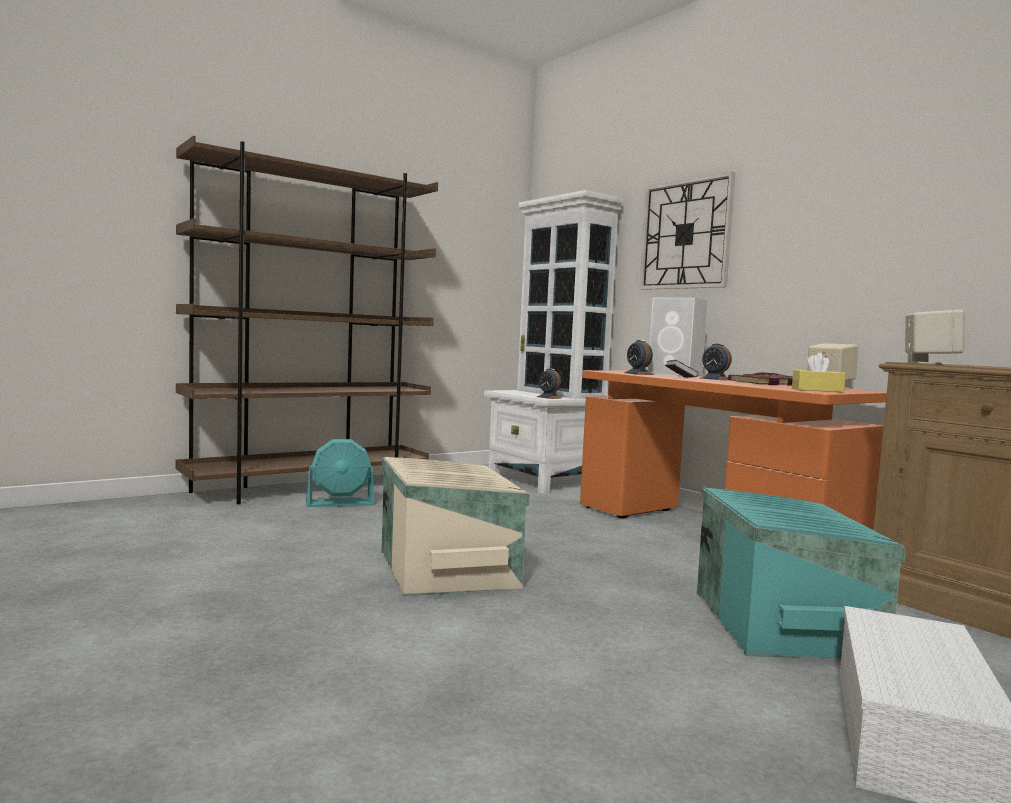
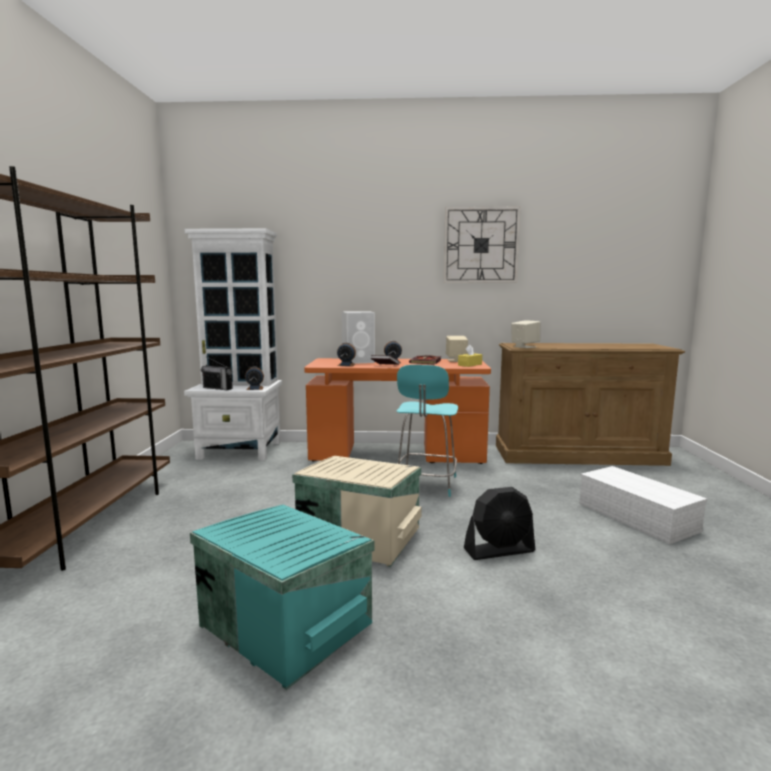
camera: 50 degrees left, 5 degrees up
turquoise fan [306,439,374,507] -> none
wall clock [639,172,735,290] -> wall clock moved to [444,207,520,283]
turquoise storage box [697,487,906,660] -> turquoise storage box moved to [190,505,374,690]
none -> radio [201,357,233,390]
none -> turquoise chair [397,365,458,497]
none -> black fan [464,487,535,560]

